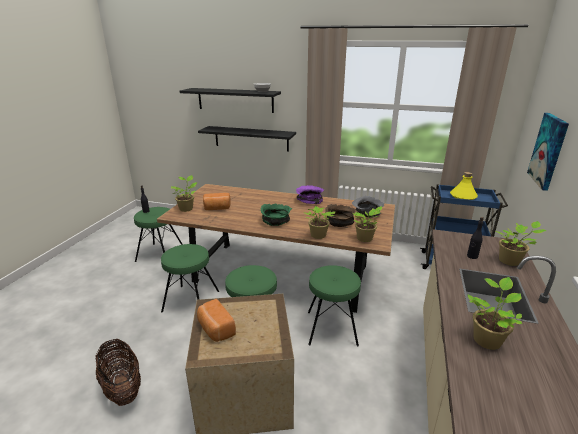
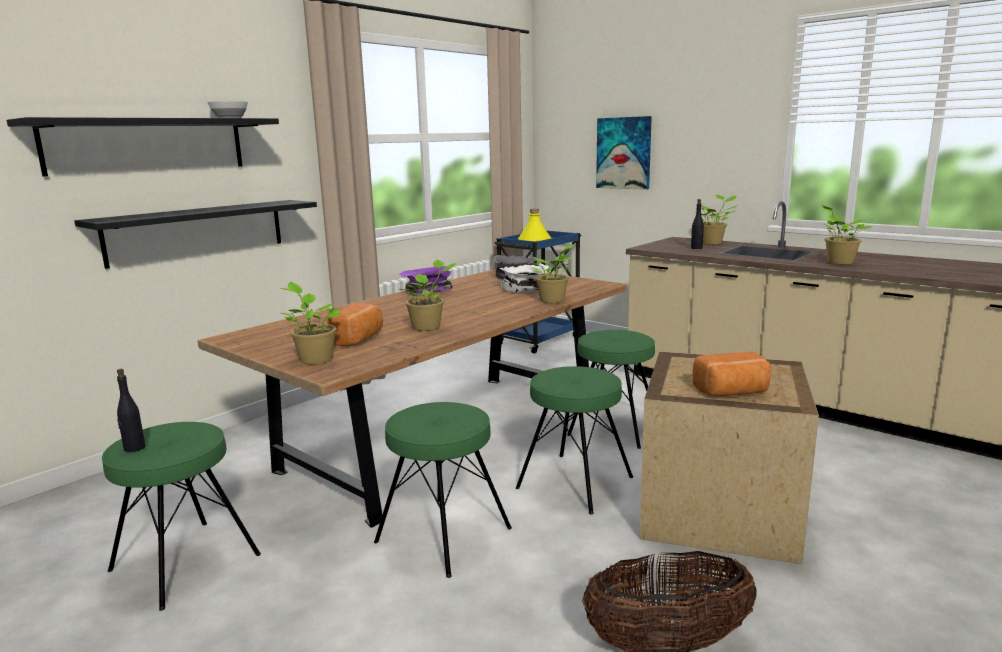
camera: 65 degrees left, 10 degrees down
green bowl [260,204,292,226] -> none
brown bowl [325,204,358,227] -> white bowl [500,263,551,293]
potted plant [352,206,382,242] -> potted plant moved to [397,260,456,331]

